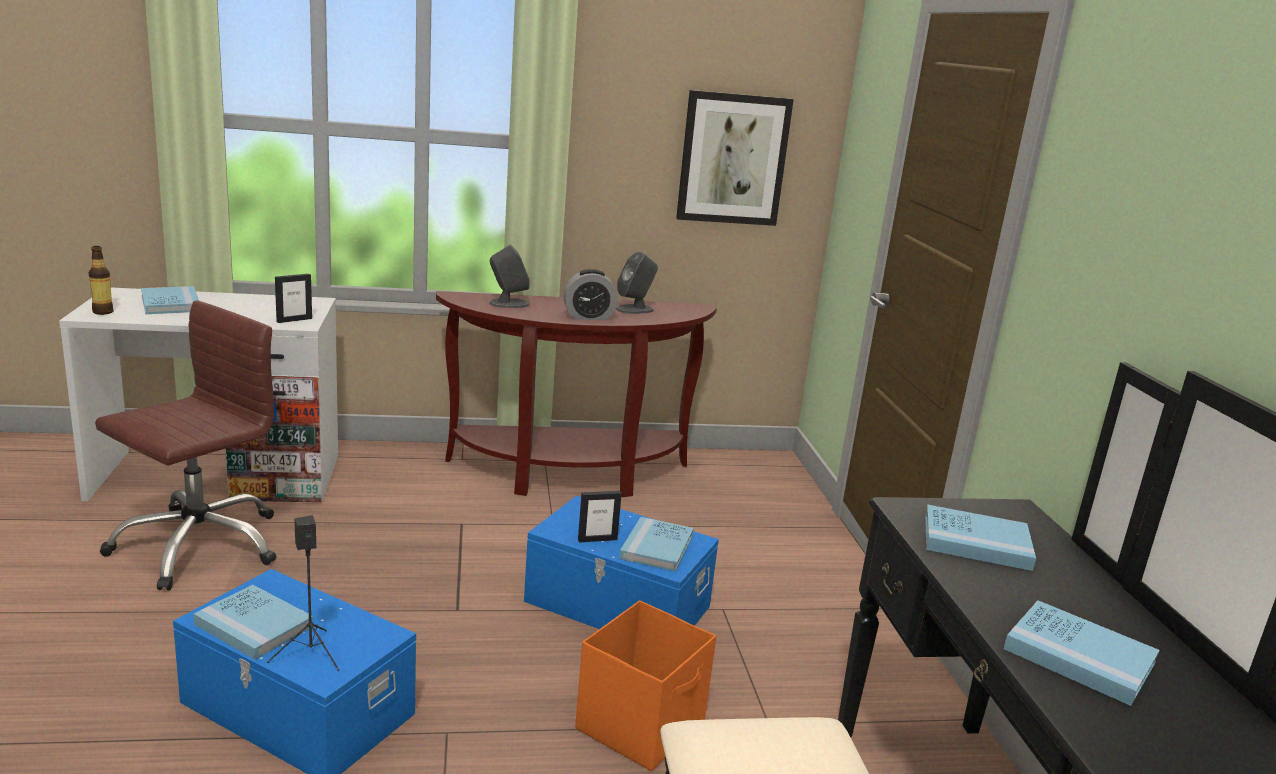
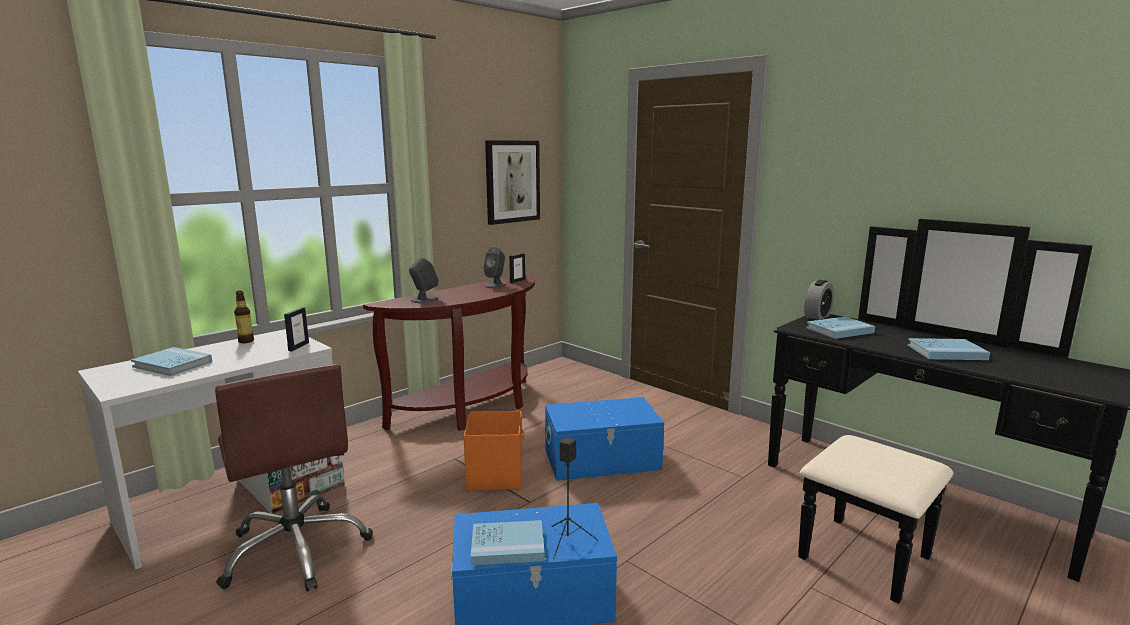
camera: 35 degrees left, 5 degrees down
bottle [89,246,114,315] -> bottle moved to [234,291,254,343]
brown office chair [95,300,277,590] -> brown office chair turned 150 degrees clockwise [215,364,373,592]
alarm clock [563,269,618,320] -> alarm clock moved to [804,280,834,320]
orange storage box [575,600,716,771] -> orange storage box moved to [464,411,524,490]
picture frame [578,491,622,543] -> picture frame moved to [509,253,525,283]
blue book [619,517,694,572] -> none

